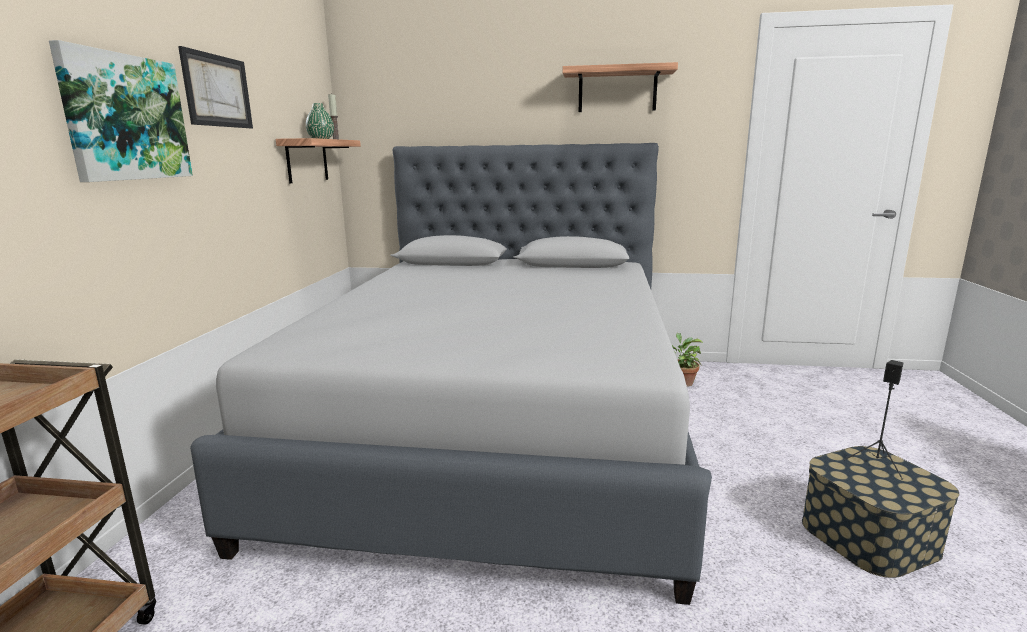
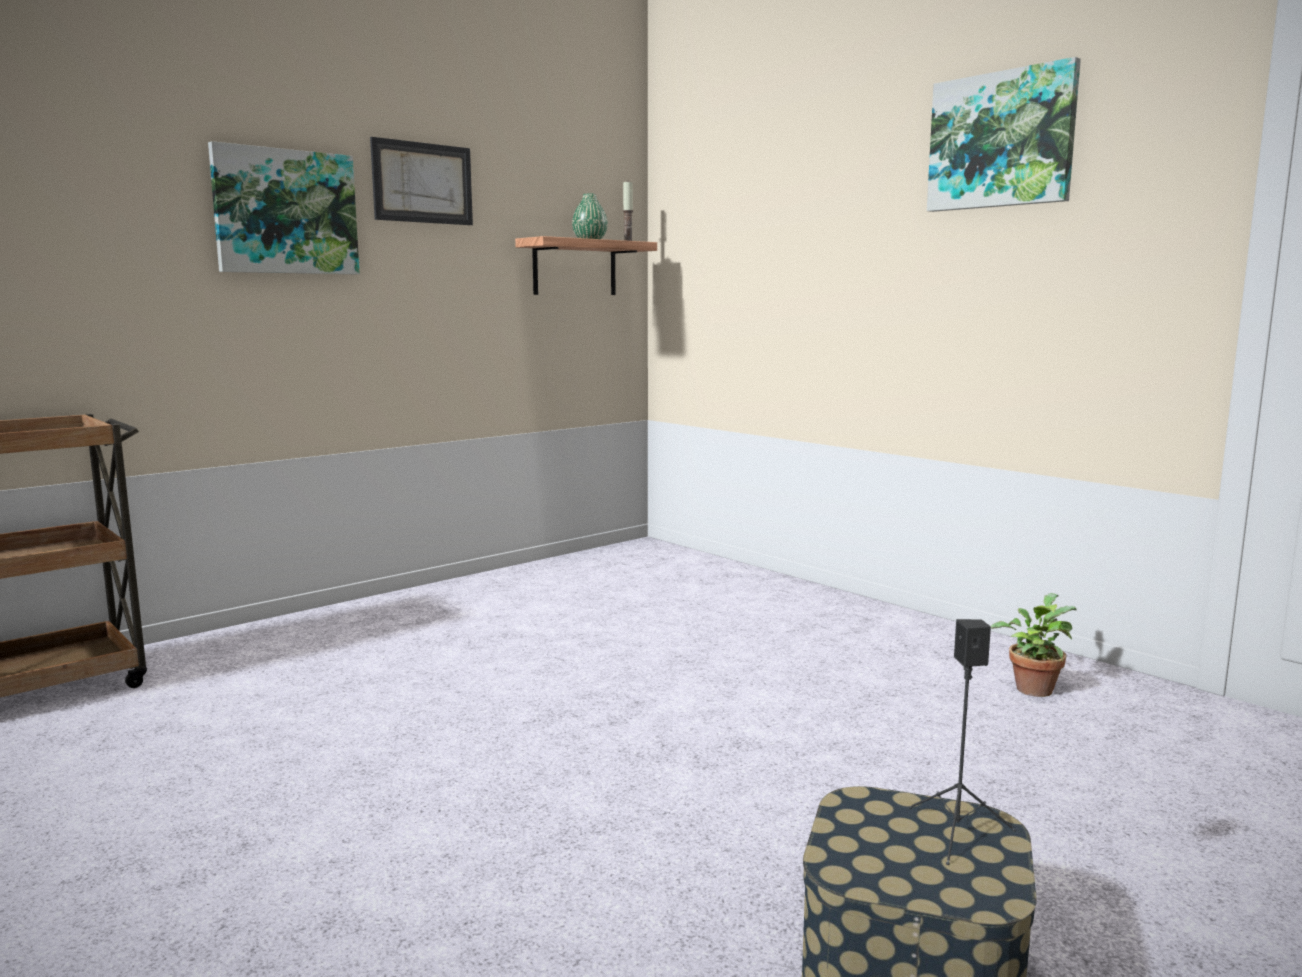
camera: 40 degrees right, 5 degrees down
grey bed [190,143,712,605] -> none
shelf [562,62,678,112] -> picture [927,57,1081,212]

